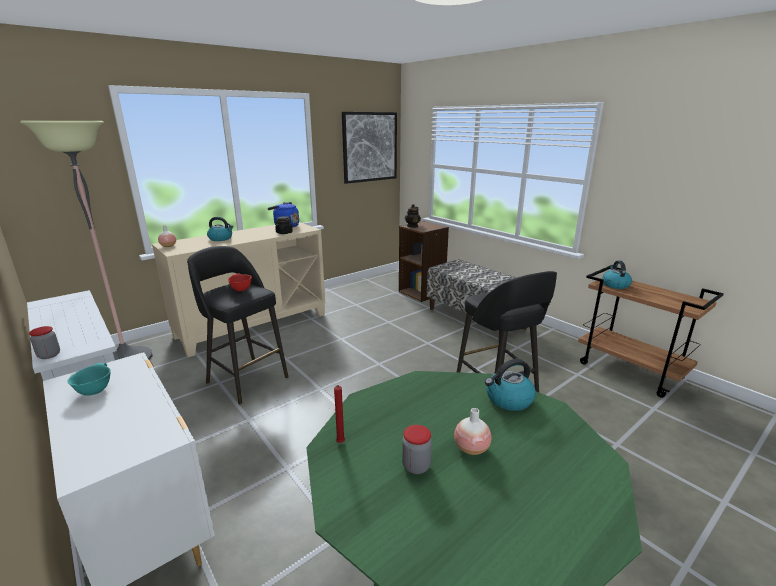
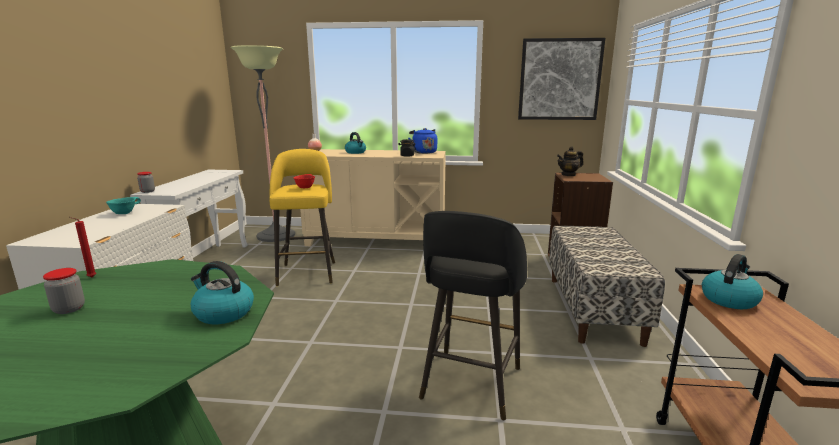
camera: 45 degrees right, 5 degrees down
black stool [187,246,289,404] -> yellow stool [269,149,335,286]
vase [454,408,491,455] -> none

